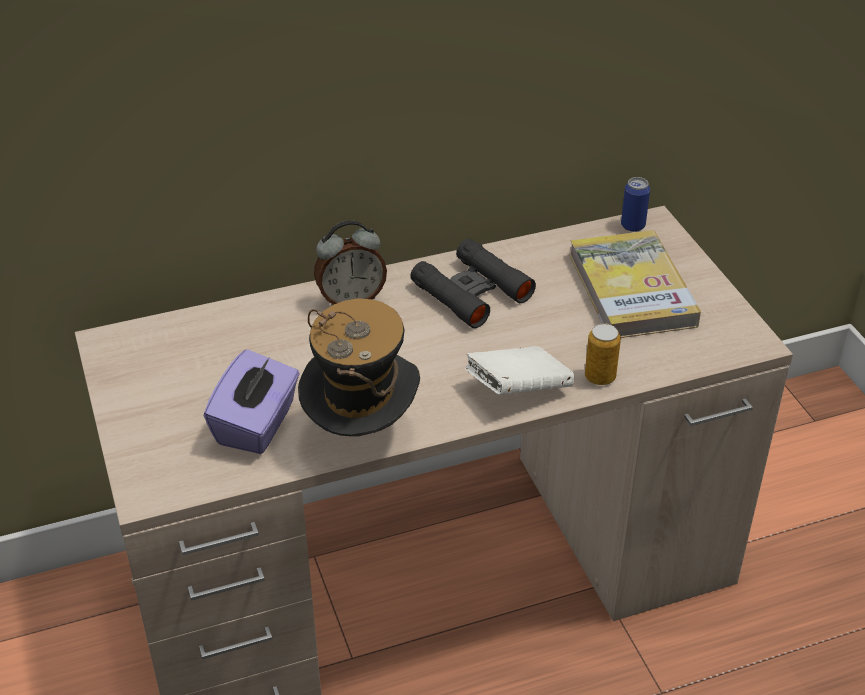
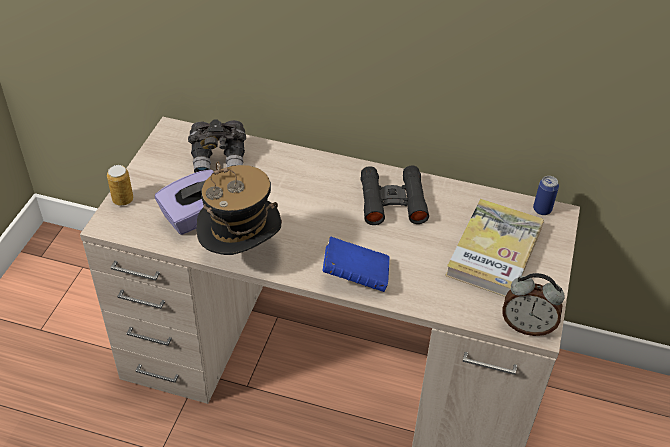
camera: 35 degrees right, 5 degrees up
alarm clock [314,220,387,306] -> alarm clock moved to [502,273,564,336]
white book [465,346,574,395] -> blue book [323,237,389,292]
can [585,323,621,385] -> can moved to [107,165,133,206]
none -> grey binoculars [188,119,246,173]

